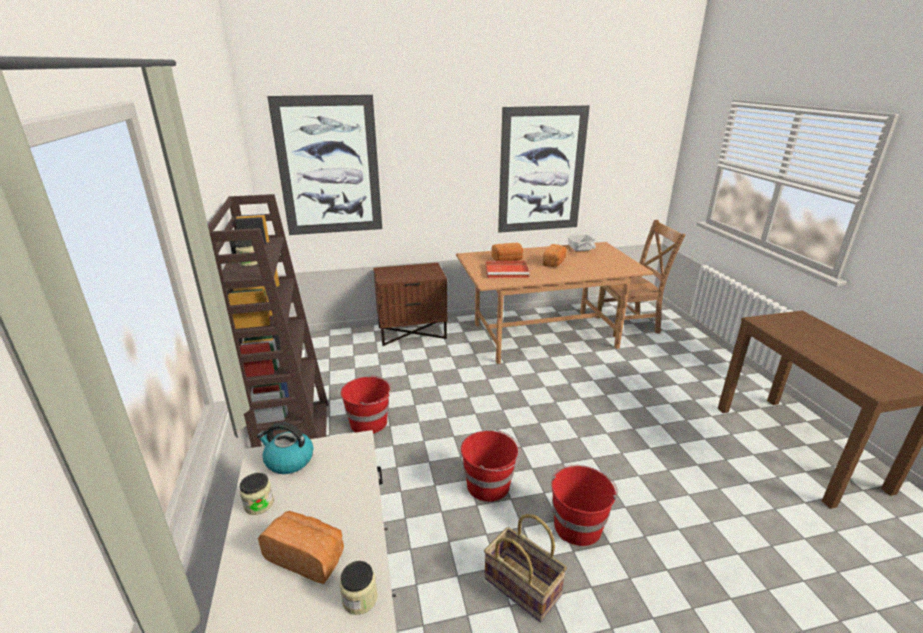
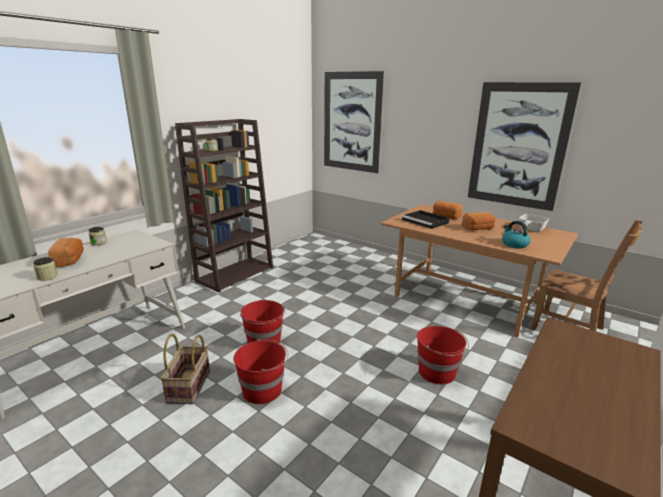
camera: 50 degrees right, 5 degrees down
kettle [257,422,314,474] -> kettle moved to [502,221,530,248]
red bucket [341,375,392,434] -> red bucket moved to [417,326,469,384]
brown nightstand [373,263,447,346] -> none
red tray [485,261,530,278] -> black tray [402,210,450,229]

